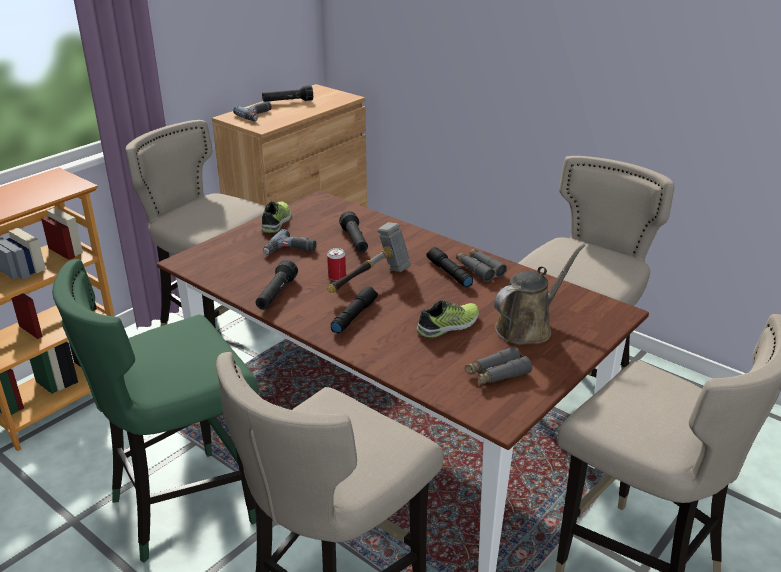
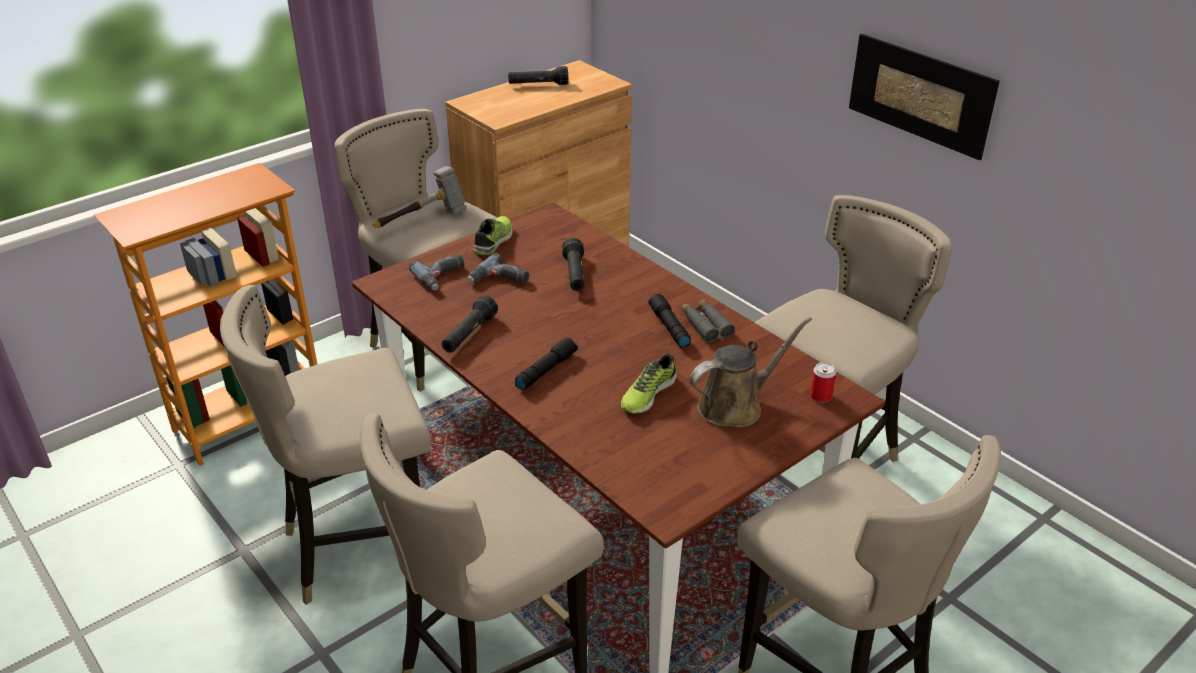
camera: 10 degrees right, 5 degrees up
green stool [52,259,258,563] -> beige stool [220,285,431,605]
power drill [233,102,272,122] -> power drill moved to [409,254,464,291]
hammer [327,222,411,293] -> hammer moved to [373,166,467,228]
can [327,248,346,281] -> can moved to [810,362,836,402]
shoe [417,300,479,338] -> shoe turned 150 degrees clockwise [621,354,677,414]
grey binoculars [465,346,532,385] -> none
none -> picture [849,34,1000,160]

